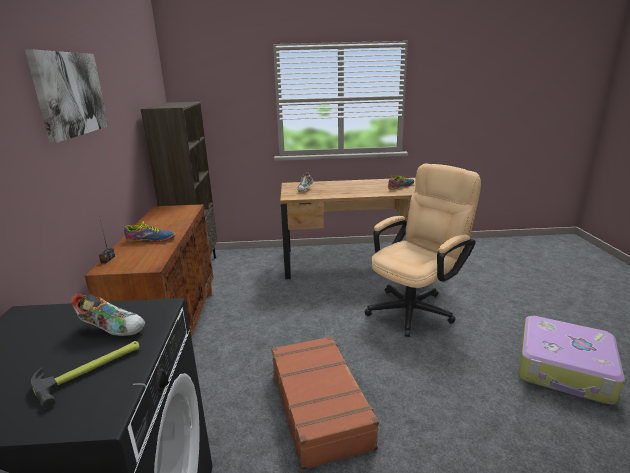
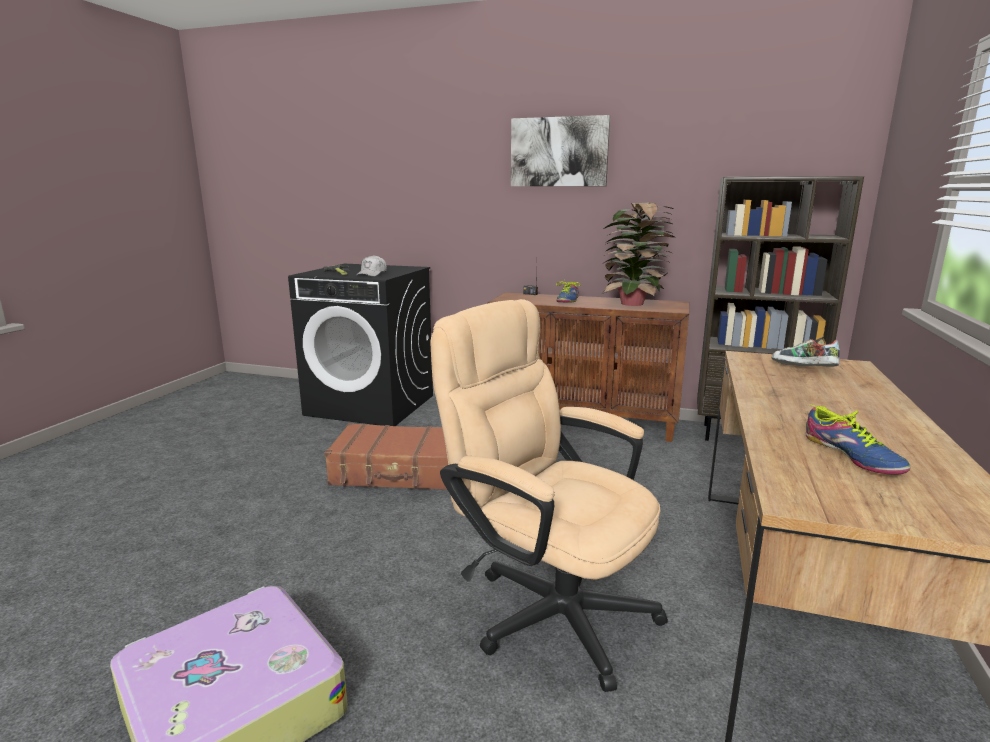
camera: 110 degrees right, 5 degrees down
shoe [71,294,145,336] -> white cap [356,255,387,276]
beige office chair [365,164,481,337] -> beige office chair turned 150 degrees clockwise [430,299,668,692]
none -> potted plant [602,202,674,306]

